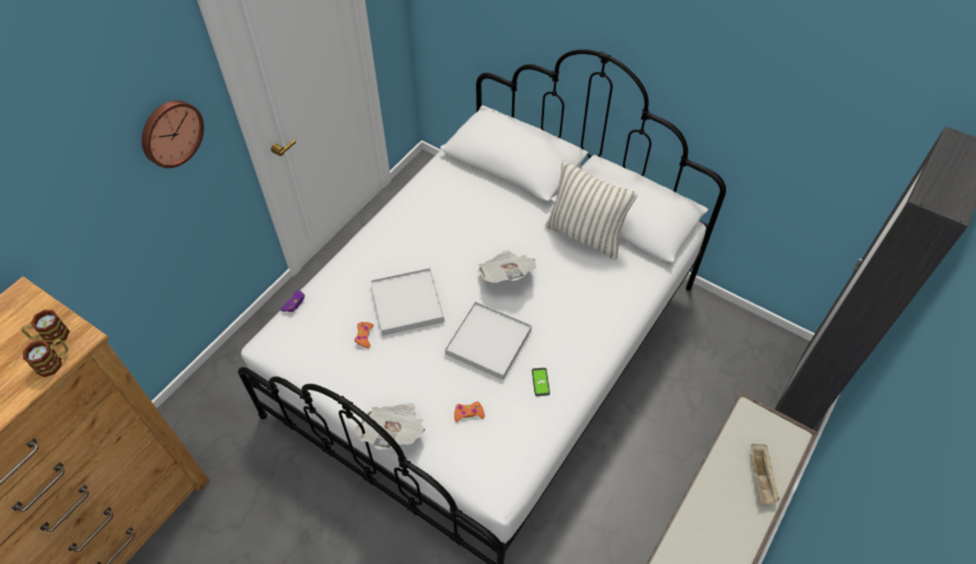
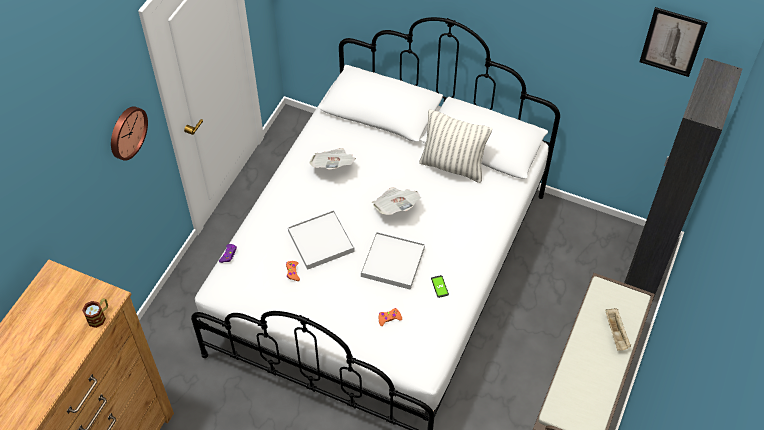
camera: 10 degrees left, 0 degrees up
mug [21,310,70,345] -> none
newspaper [355,403,425,450] -> newspaper moved to [309,148,356,170]
none -> picture [640,7,708,77]

